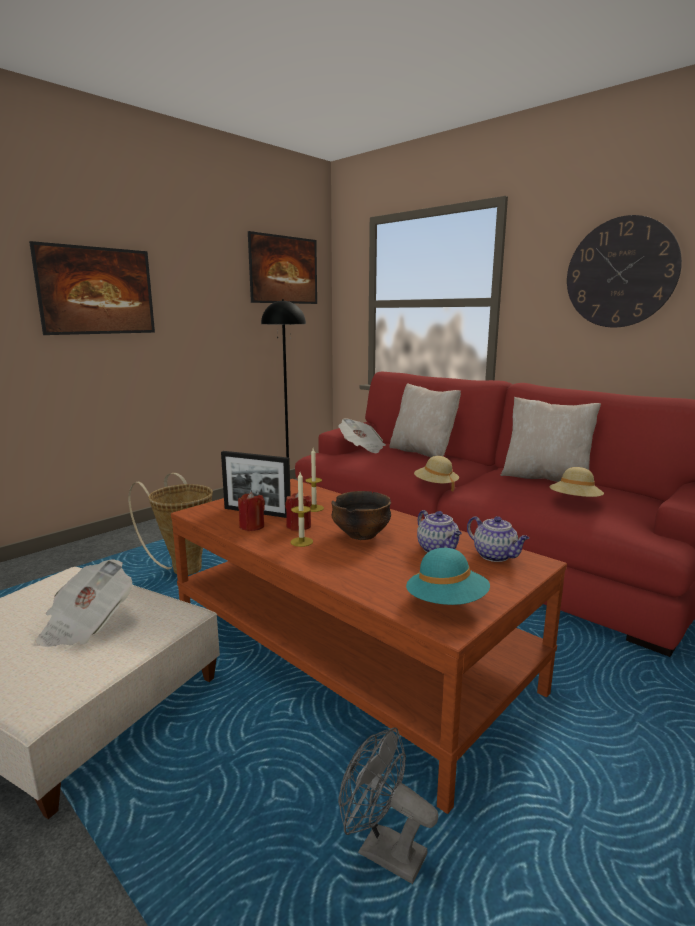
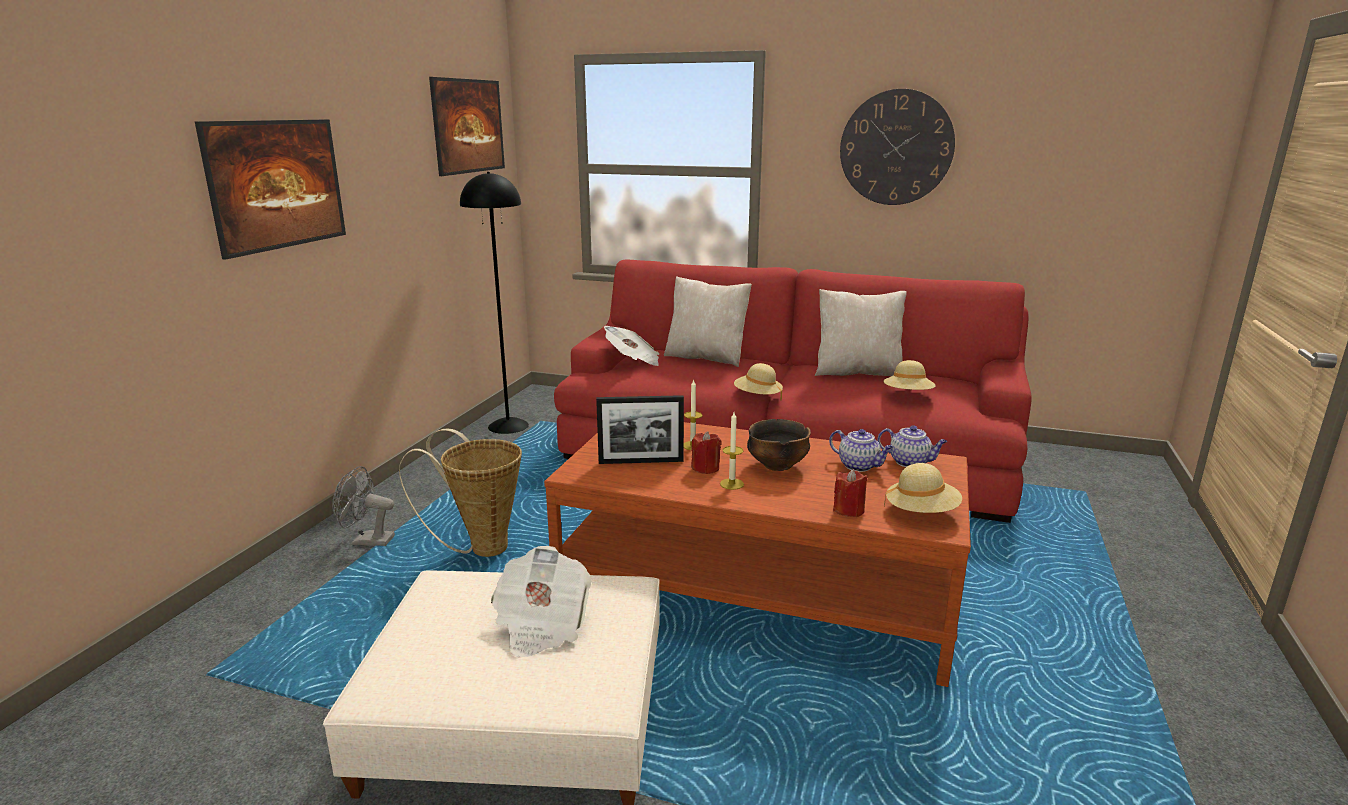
camera: 25 degrees left, 5 degrees up
red candle [238,492,265,531] -> red candle moved to [833,469,868,517]
grey fan [338,727,438,884] -> grey fan moved to [332,466,395,546]
turquoise hat [406,548,490,605] -> beige hat [884,463,962,513]

